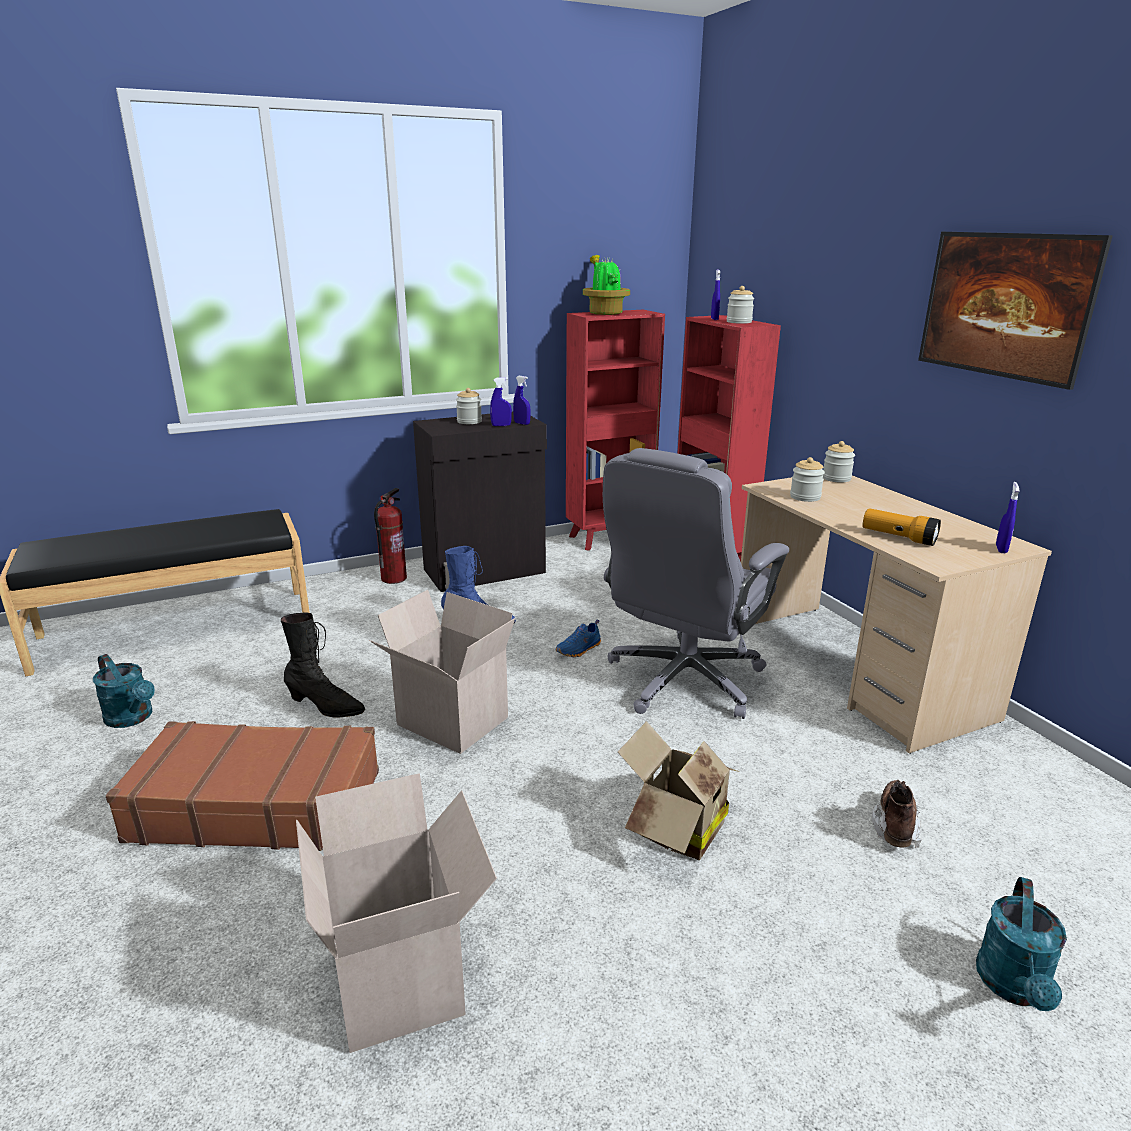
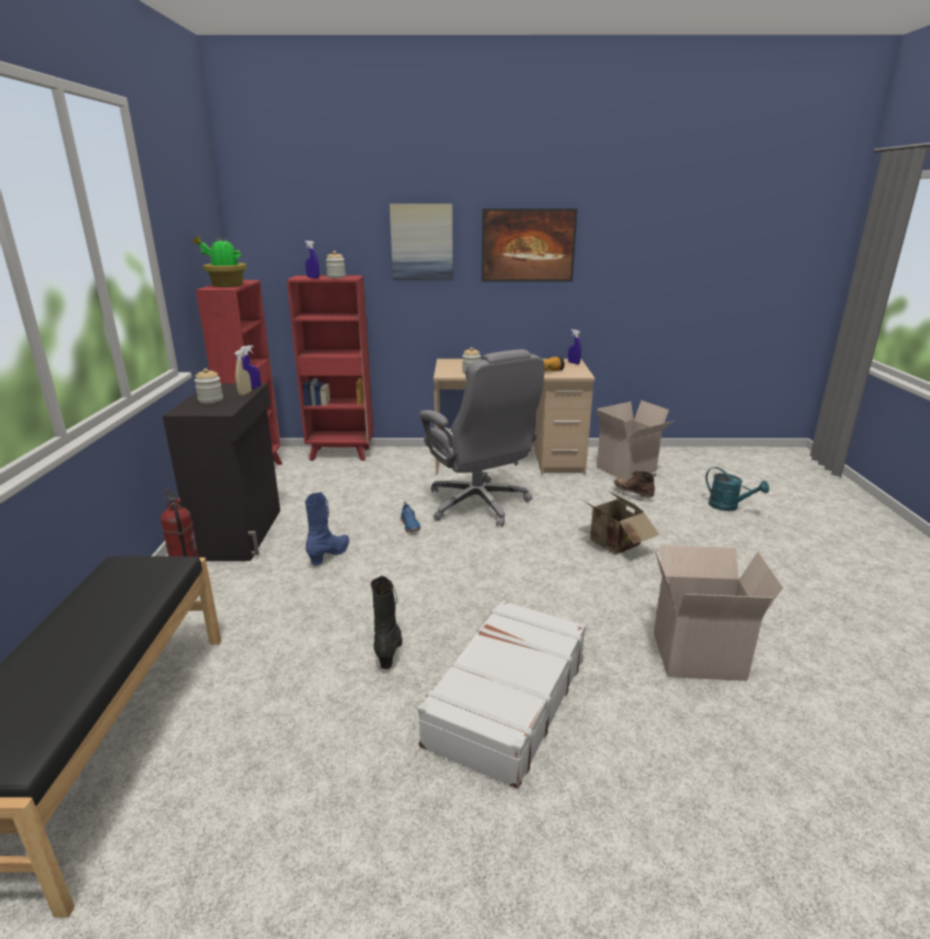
camera: 65 degrees left, 0 degrees up
turquoise watering can [93,654,155,728] -> none
brown suitcase [106,721,379,851] -> white suitcase [418,600,586,789]
black boot [281,613,365,718] -> black boot turned 45 degrees counterclockwise [371,575,402,669]
cardboard box [369,590,515,754] -> cardboard box moved to [597,400,674,480]
blue spray bottle [490,377,512,426] -> beige spray bottle [235,349,251,396]
jar [823,441,855,483] -> none
none -> picture [390,204,453,280]

